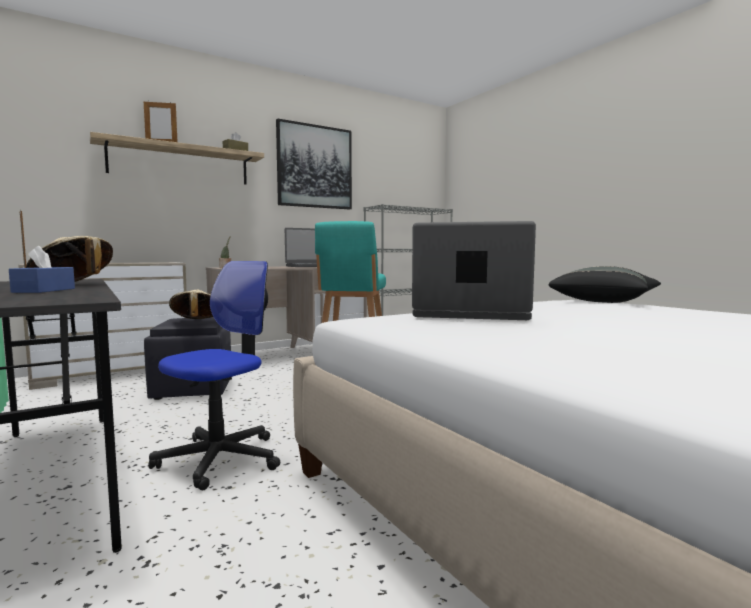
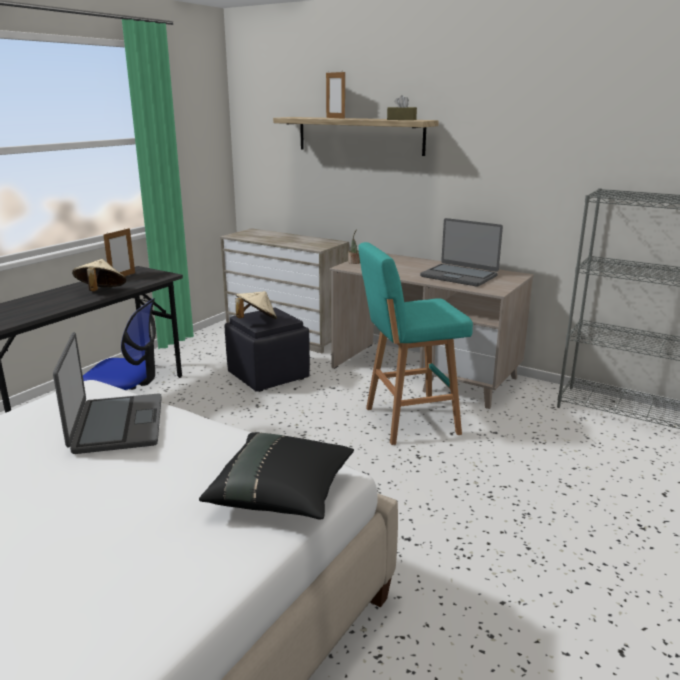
camera: 65 degrees right, 15 degrees up
blue tissue box [9,246,75,293] -> none
picture [276,118,352,209] -> none

